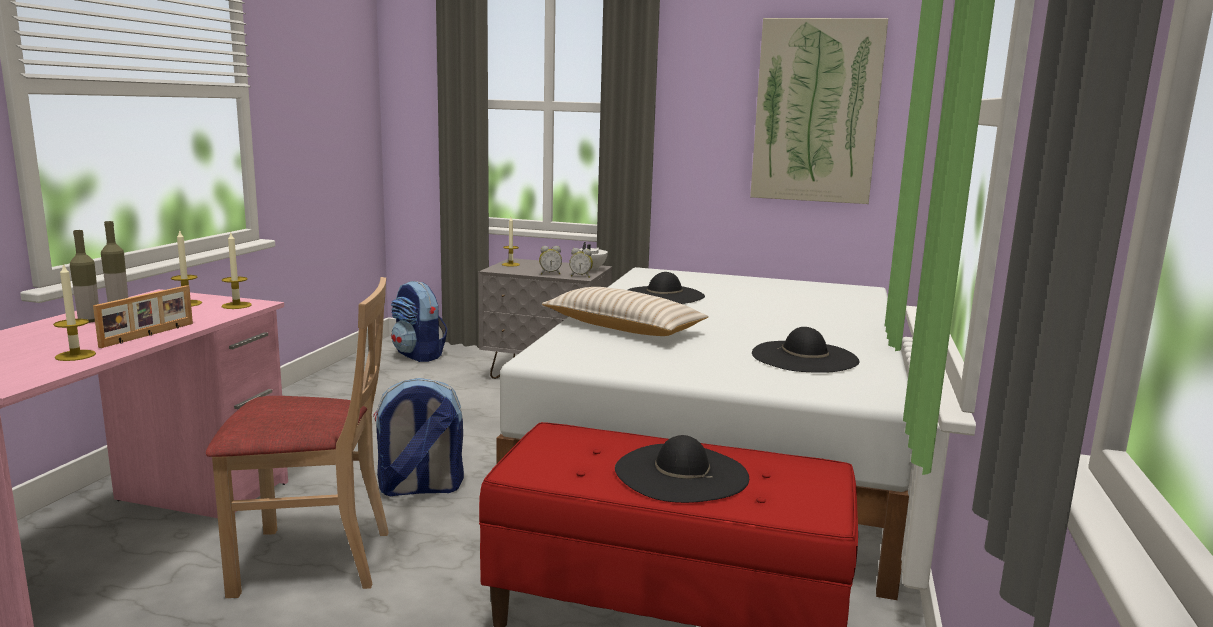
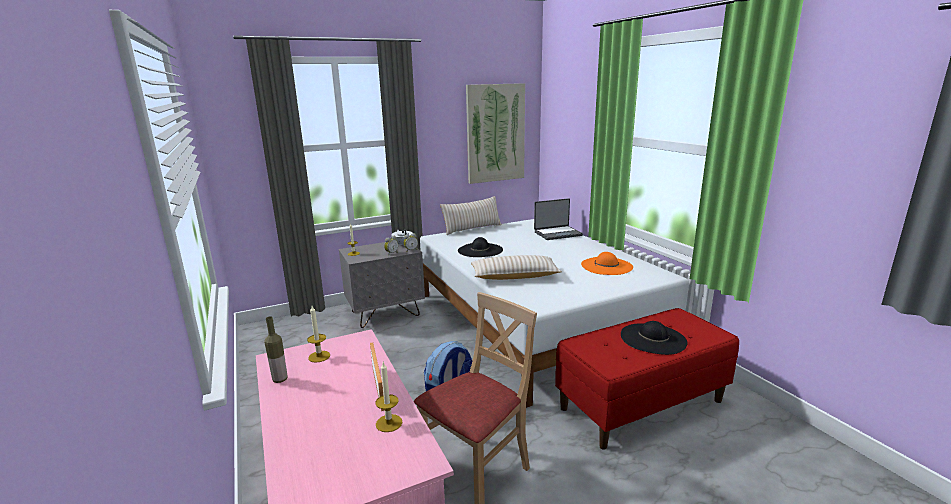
camera: 40 degrees left, 5 degrees up
bottle [70,230,99,323] -> none
candle [222,233,252,309] -> none
backpack [391,281,447,362] -> none
black hat [752,327,860,373] -> orange hat [581,252,633,275]
none -> beige pillow [440,196,501,235]
none -> laptop [534,198,583,240]

